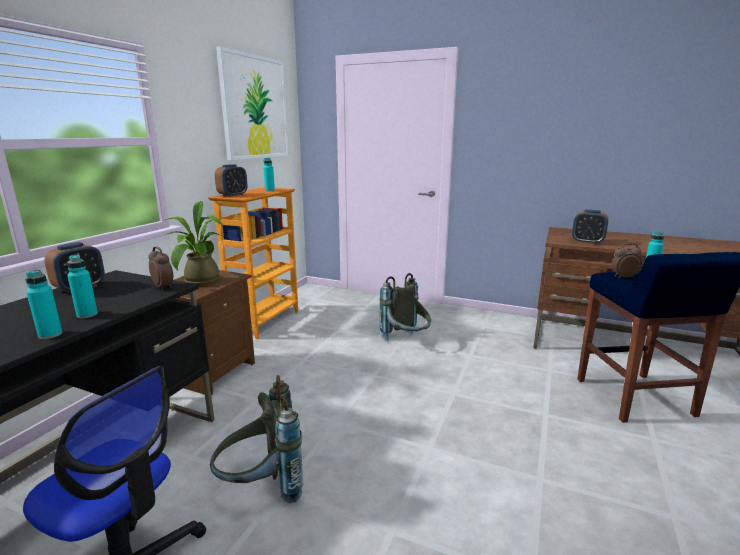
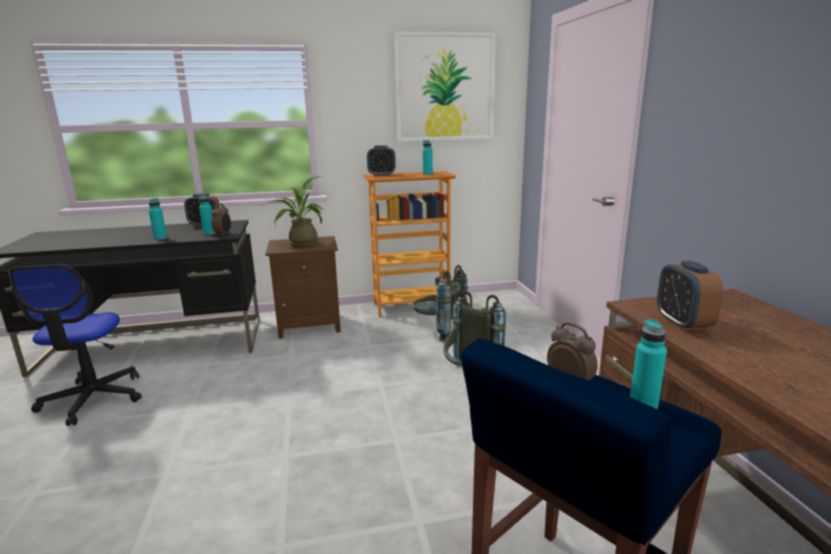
camera: 55 degrees right, 0 degrees up
turquoise bottle [25,270,62,339] -> turquoise bottle moved to [199,195,215,235]
grey backpack [210,375,303,503] -> grey backpack moved to [412,265,468,342]

